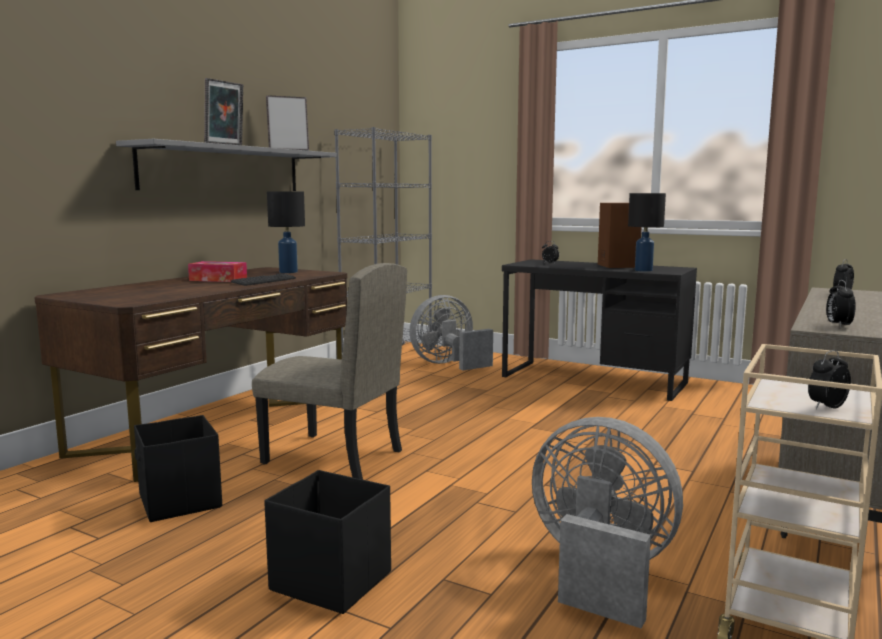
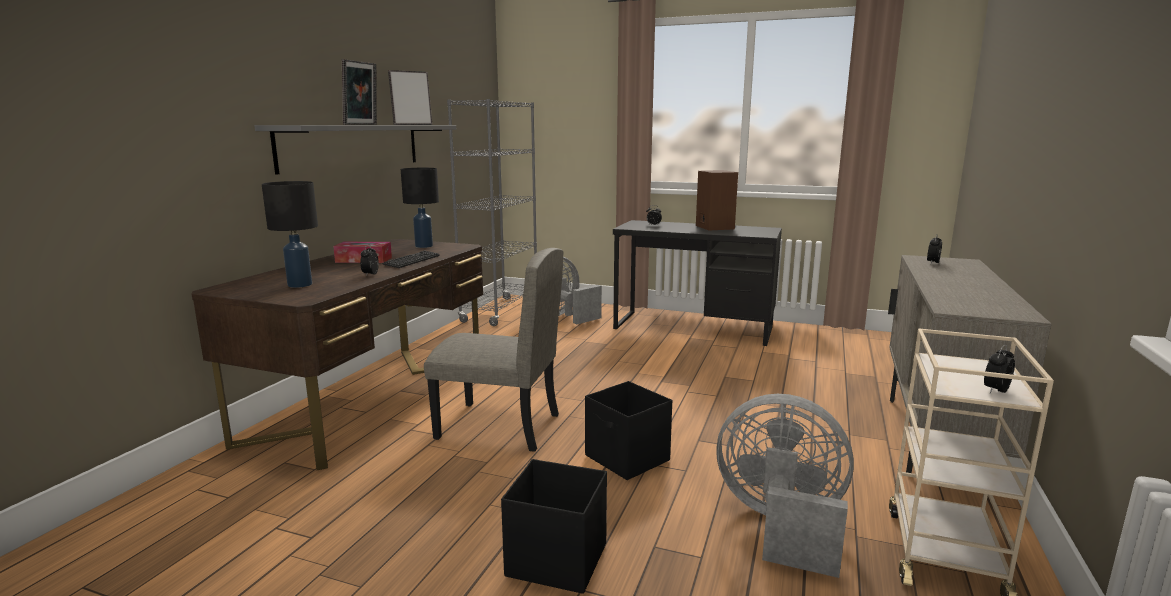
camera: 10 degrees left, 5 degrees up
black storage box [134,415,222,522] -> black storage box moved to [585,381,672,480]
black table lamp [628,193,666,272] -> black table lamp moved to [262,181,318,288]
alarm clock [826,280,856,327] -> alarm clock moved to [360,244,379,277]

